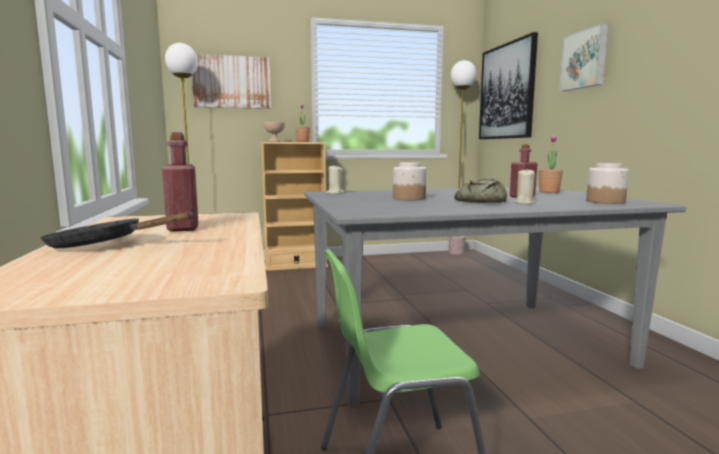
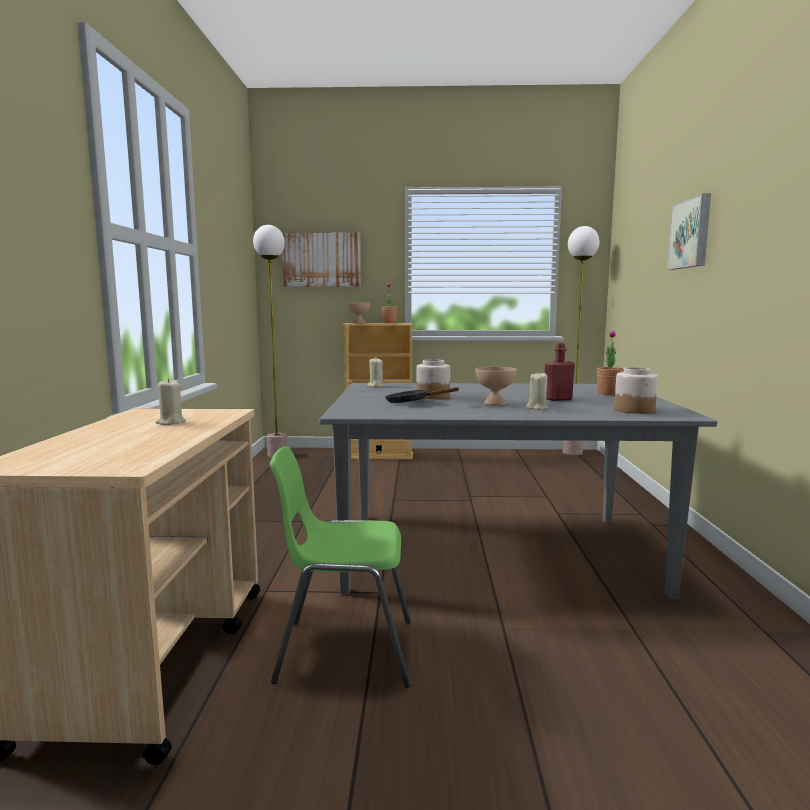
camera: 15 degrees right, 0 degrees up
black frying pan [40,212,194,248] -> black frying pan moved to [385,387,459,403]
red bottle [162,132,198,232] -> beige candle [156,379,186,425]
bread [454,179,507,203] -> beige bowl [475,367,517,406]
picture [479,32,538,139] -> none

